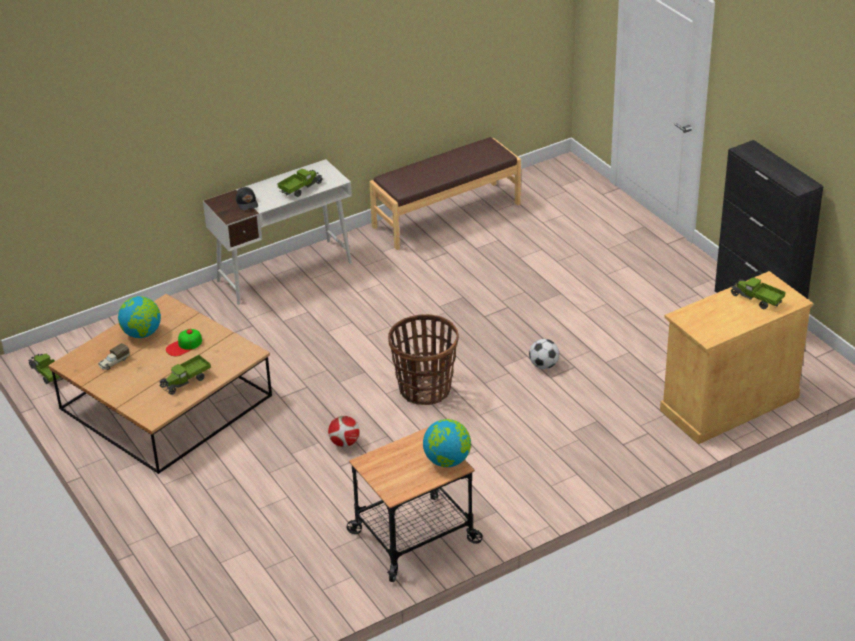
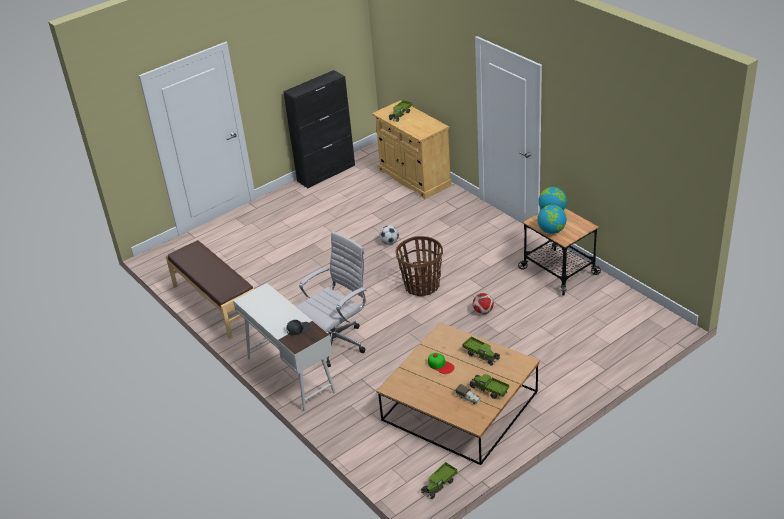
camera: 95 degrees left, 0 degrees up
globe [118,296,161,338] -> globe moved to [537,205,567,234]
toy truck [277,169,323,197] -> toy truck moved to [470,374,509,399]
none -> white office chair [296,231,366,367]

